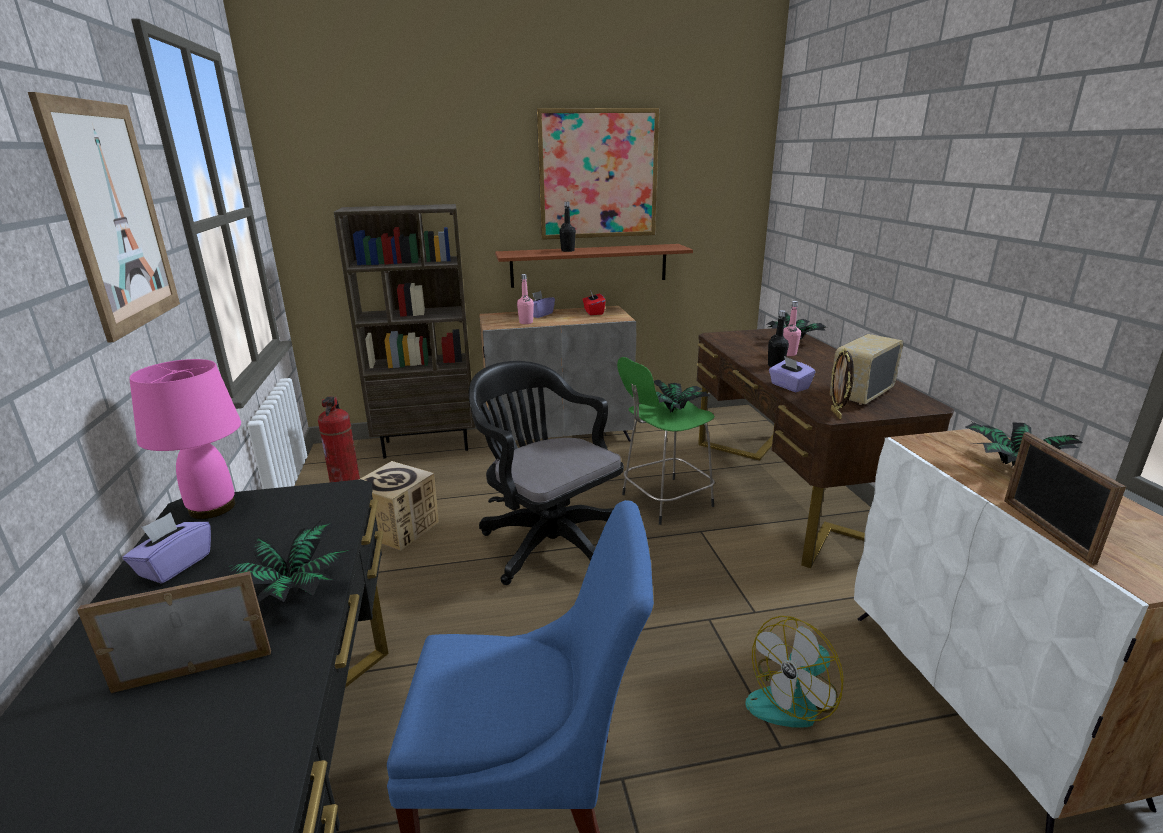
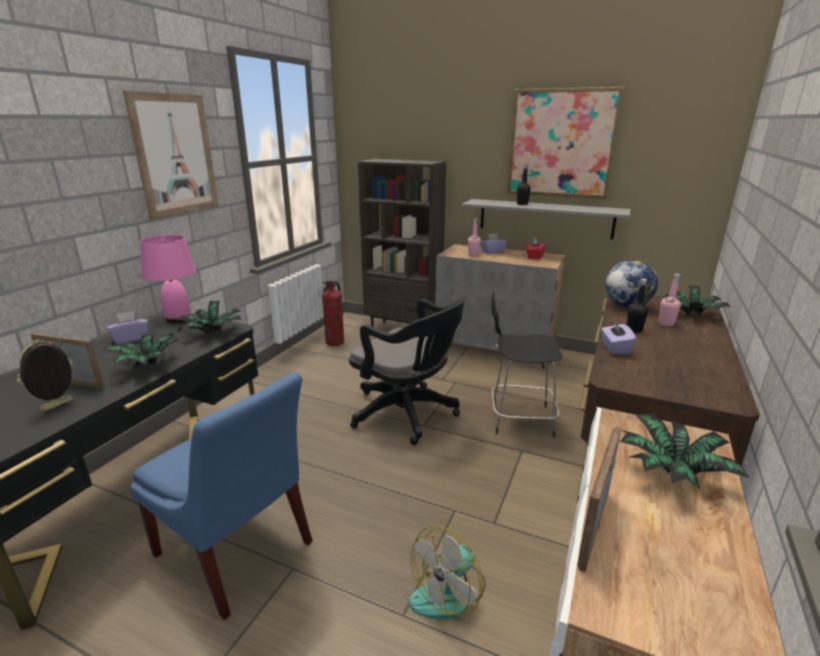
camera: 35 degrees right, 0 degrees up
cardboard box [360,461,439,551] -> none
black office chair [469,361,624,585] -> black office chair turned 135 degrees clockwise [349,299,465,445]
brown shelf [495,244,693,288] -> grey shelf [462,199,631,240]
green stool [617,357,715,525] -> black stool [492,292,563,438]
potted plant [654,380,710,414] -> potted plant moved to [177,301,242,334]
fan [745,616,844,728] -> fan turned 45 degrees counterclockwise [409,526,486,620]
radio [830,334,903,405] -> none
picture frame [831,348,854,419] -> picture frame moved to [16,339,73,411]
none -> globe [605,260,658,307]

